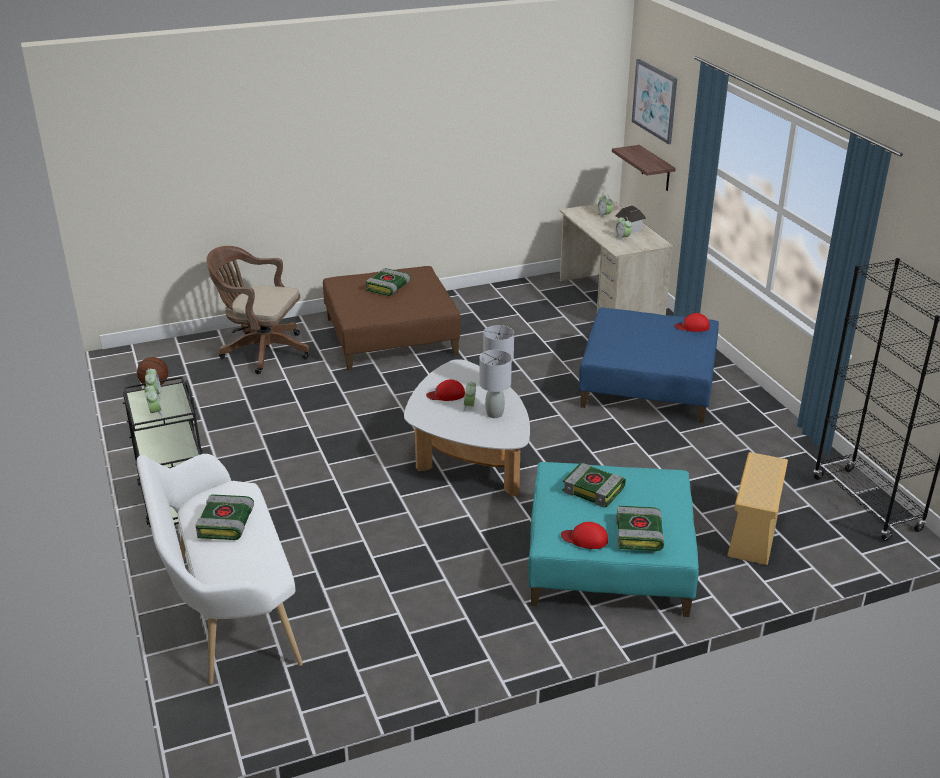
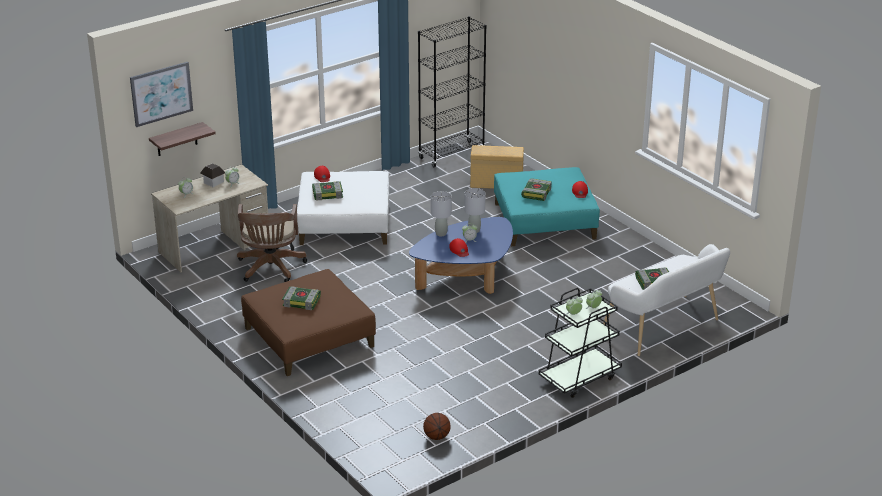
camera: 105 degrees left, 0 degrees up
brown office chair [206,246,309,374] -> brown office chair moved to [237,204,307,282]
white coffee table [404,359,530,496] -> blue coffee table [409,217,513,294]
blue ottoman [579,308,719,423] -> white ottoman [297,171,390,245]
book [616,506,664,551] -> book moved to [312,181,343,201]

